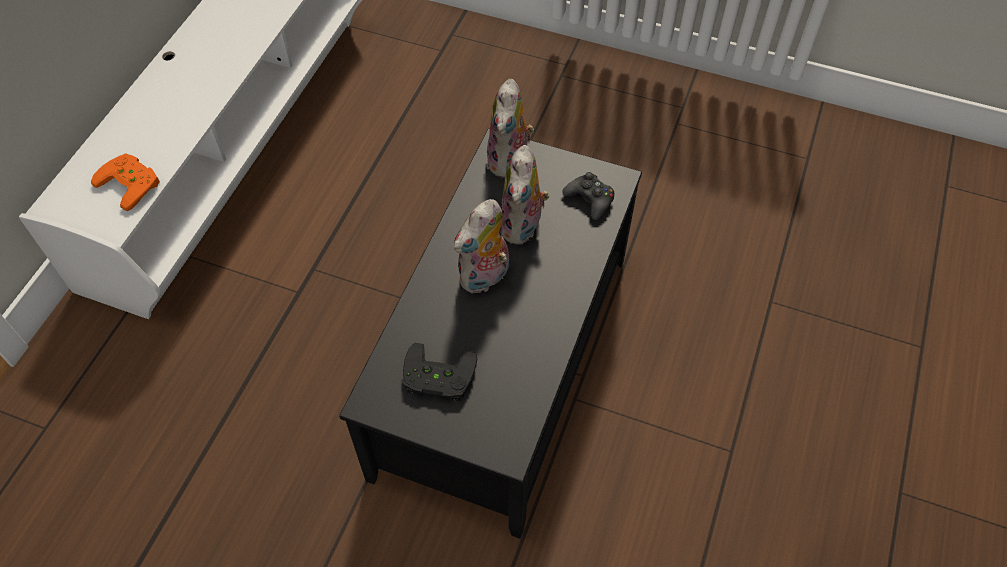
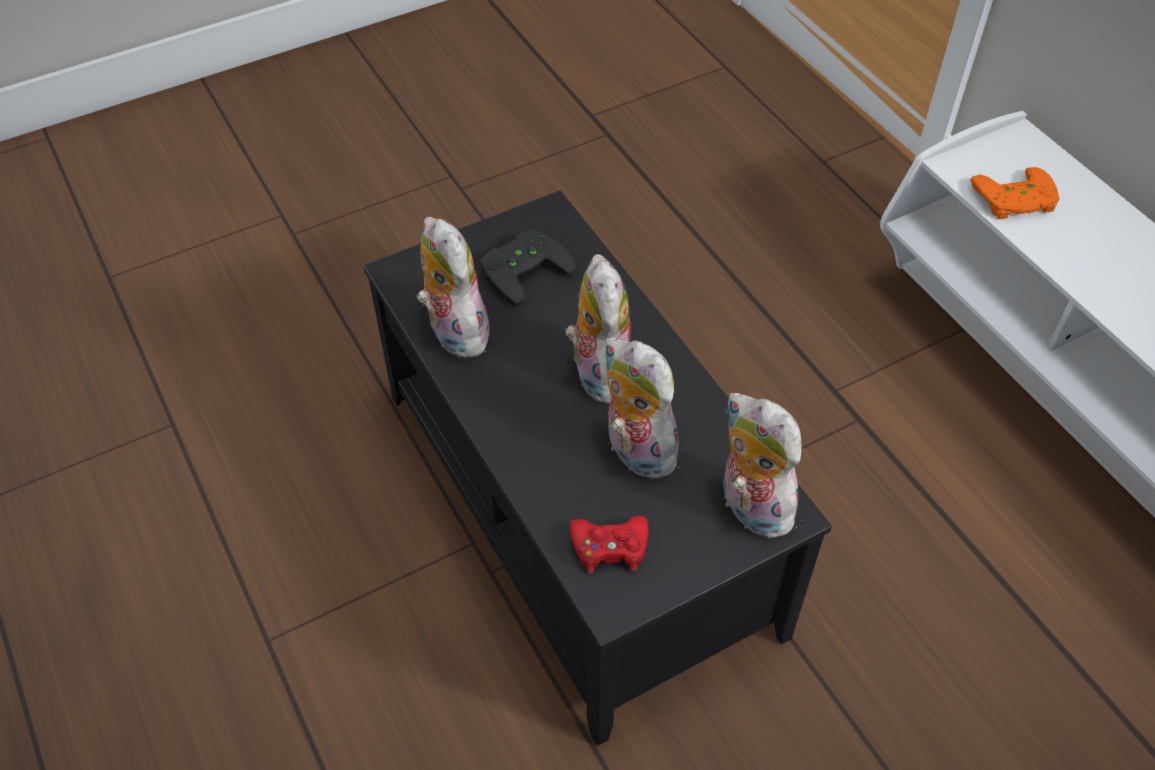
camera: 130 degrees right, 5 degrees down
black game controller [562,172,615,220] -> red game controller [570,516,649,573]
none -> plush toy [417,217,491,358]

